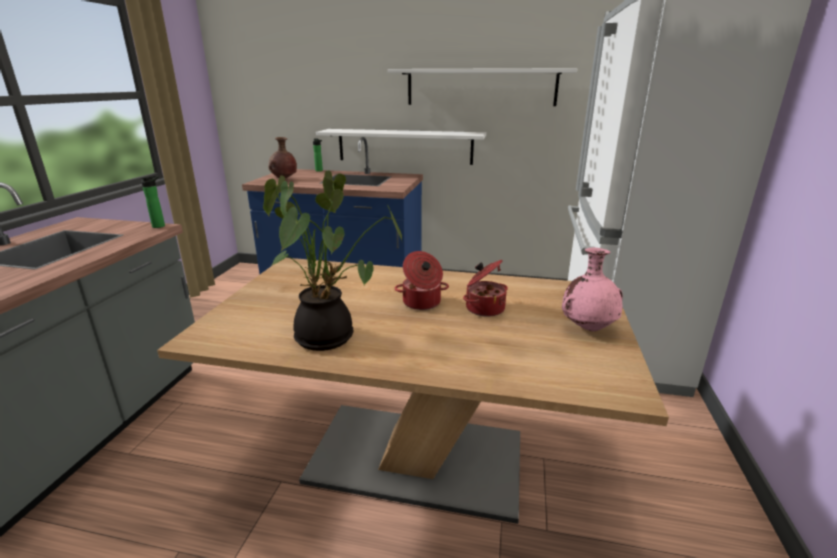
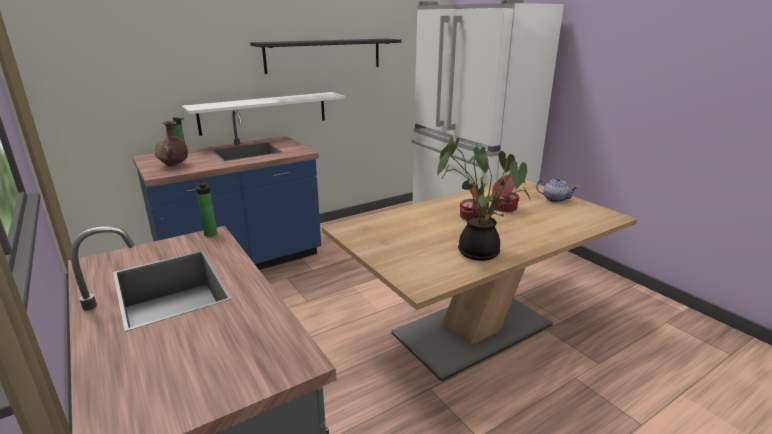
camera: 45 degrees left, 0 degrees up
white shelf [388,68,577,106] -> black shelf [250,39,401,74]
pink vase [562,248,623,331] -> teapot [536,178,578,203]

